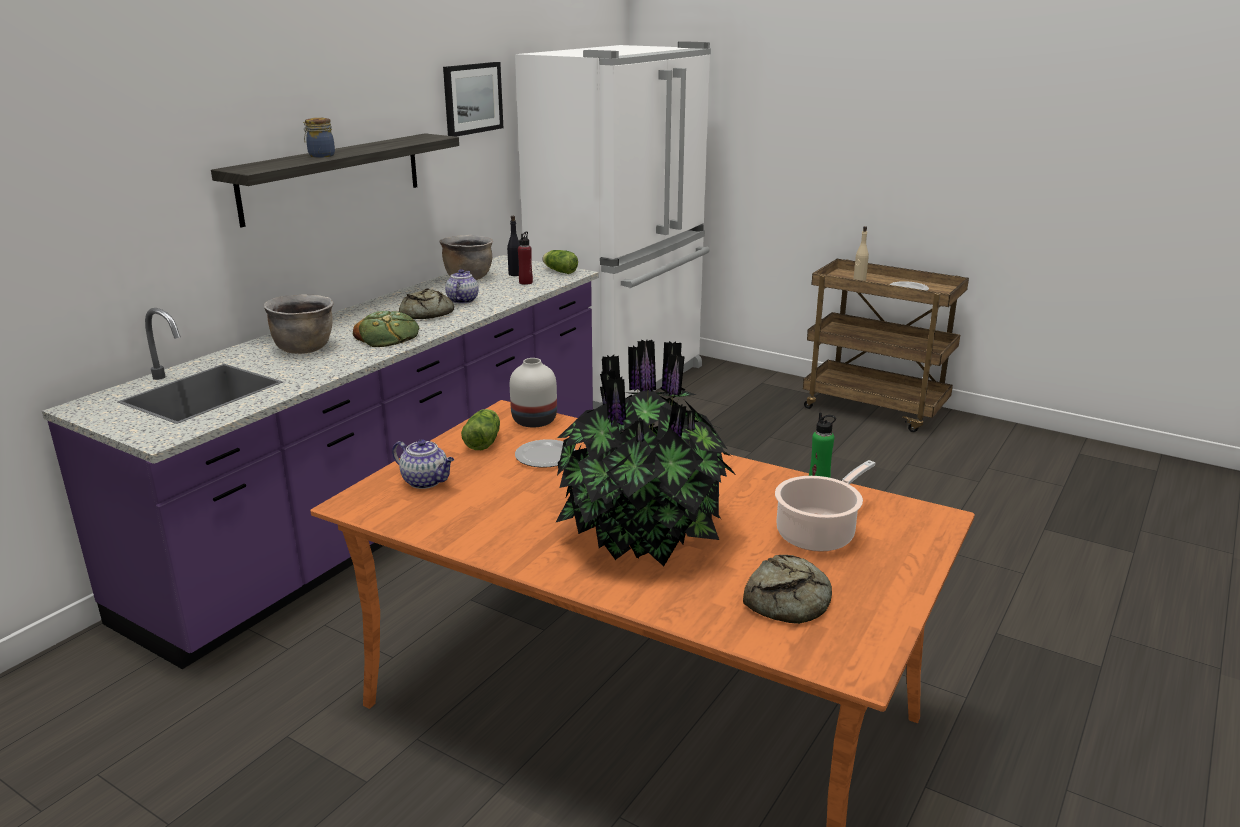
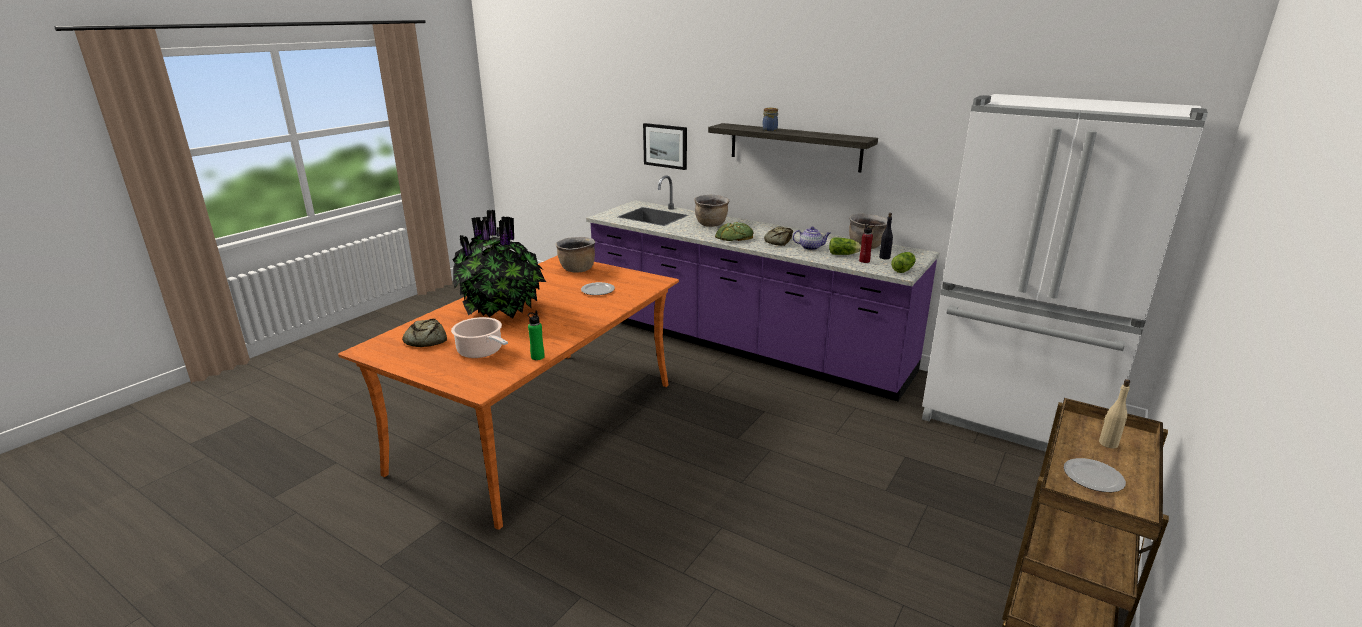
camera: 90 degrees right, 0 degrees up
teapot [392,439,454,489] -> brown cooking pot [555,237,595,273]
picture [443,62,503,137] -> picture moved to [643,123,687,170]
lettuce [461,409,500,450] -> lettuce moved to [829,237,861,255]
white vase [510,358,557,428] -> none

